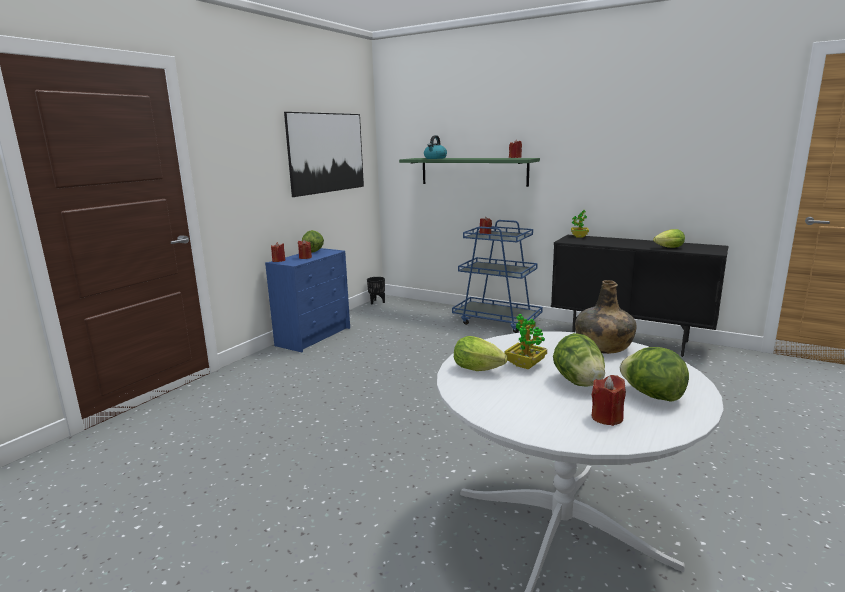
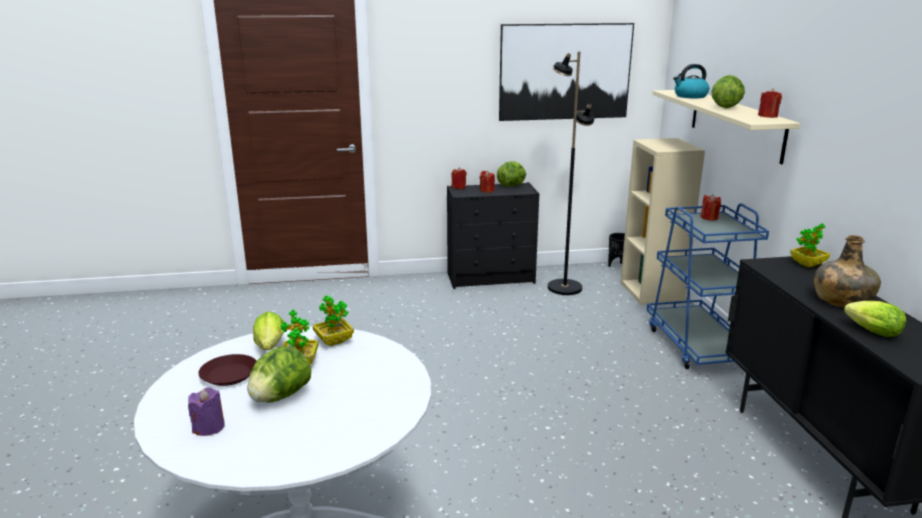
camera: 50 degrees right, 5 degrees up
blue dresser [265,248,350,352] -> black dresser [447,182,539,289]
green shelf [399,158,540,187] -> beige shelf [652,90,801,164]
green bottle [575,280,636,354] -> green bottle moved to [814,235,881,308]
red candle [592,375,626,426] -> purple candle [188,387,225,436]
lettuce [620,347,689,402] -> lettuce moved to [711,75,745,108]
none -> brown plate [198,354,257,386]
none -> potted plant [313,295,354,346]
none -> black floor lamp [548,51,595,295]
none -> beige bookcase [620,138,705,305]

